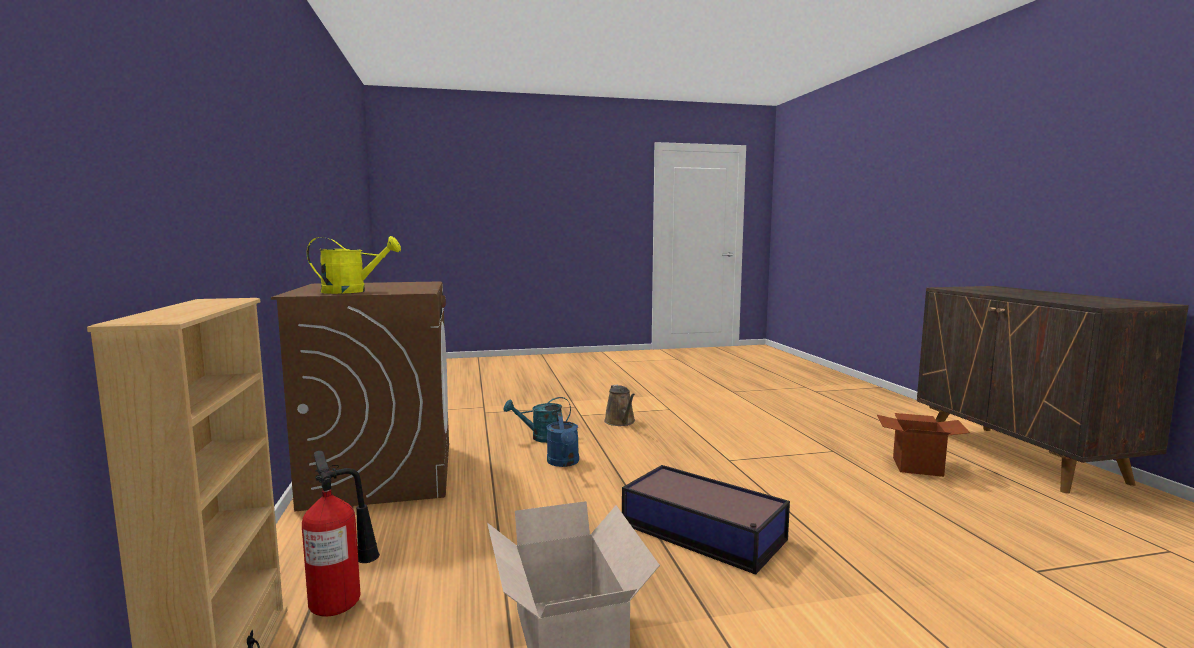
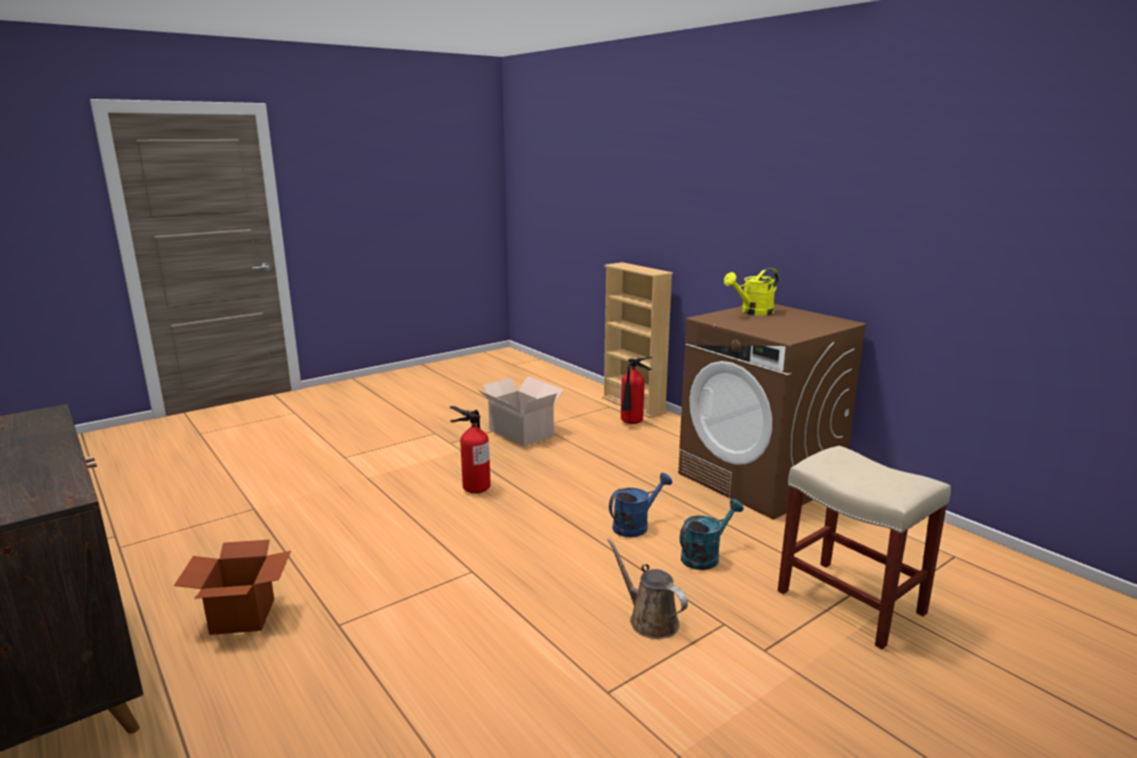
camera: 155 degrees right, 10 degrees up
blue watering can [547,412,579,467] -> blue watering can turned 90 degrees clockwise [609,473,672,537]
storage box [622,465,790,575] -> fire extinguisher [450,406,491,493]
none -> beige stool [778,446,951,649]

